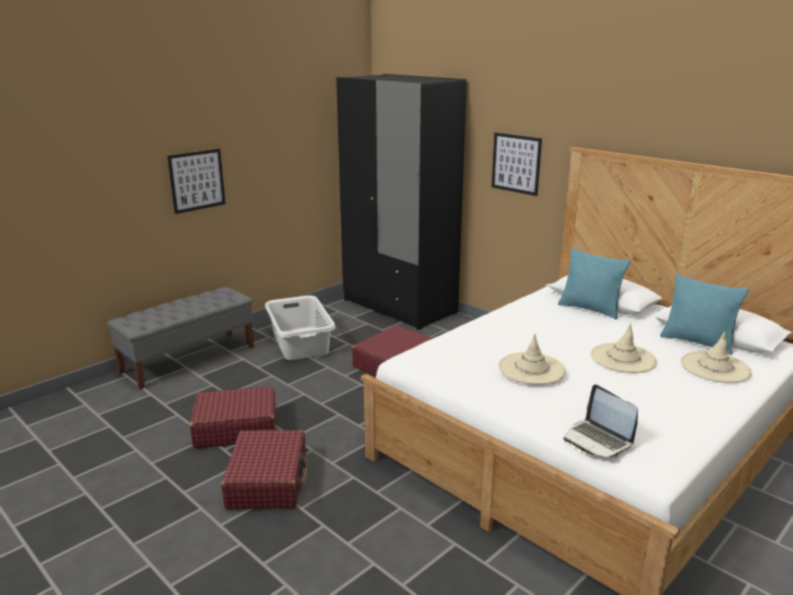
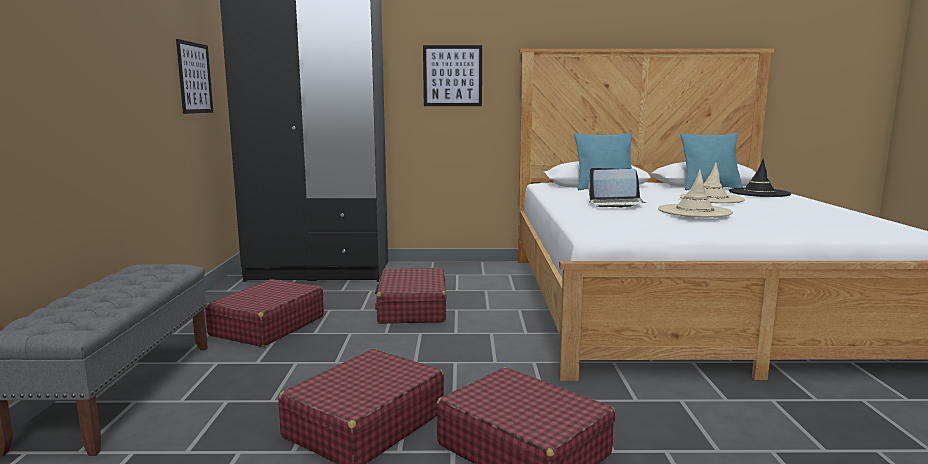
camera: 45 degrees left, 10 degrees down
picture [167,149,226,214] -> picture moved to [176,39,213,114]
grey laundry basket [265,295,336,360] -> red suitcase [206,279,324,347]
laptop [564,384,638,458] -> laptop moved to [588,168,647,208]
beige hat [681,331,752,383] -> black hat [729,158,791,197]

